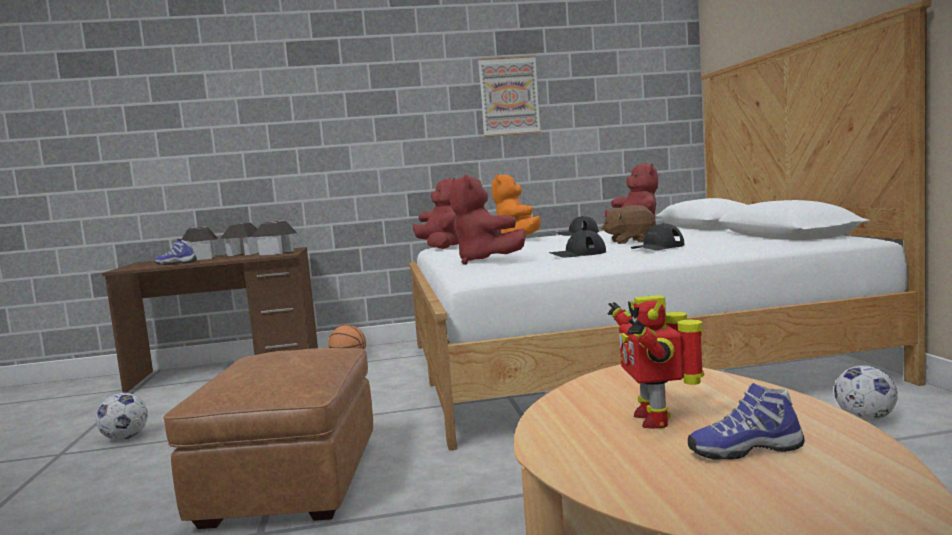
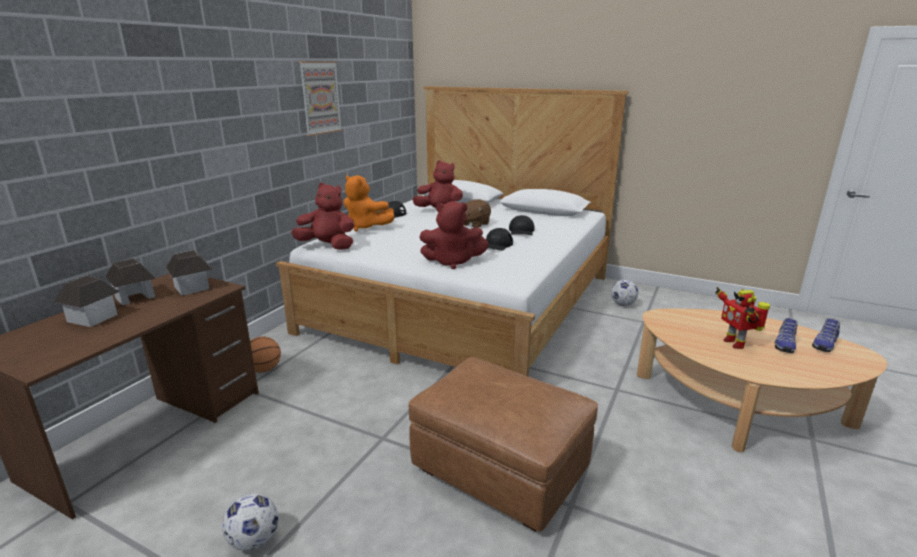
camera: 55 degrees left, 15 degrees up
shoe [155,239,197,265] -> shoe moved to [812,318,840,352]
toy robot [608,295,704,429] -> toy robot turned 45 degrees clockwise [715,287,770,349]

